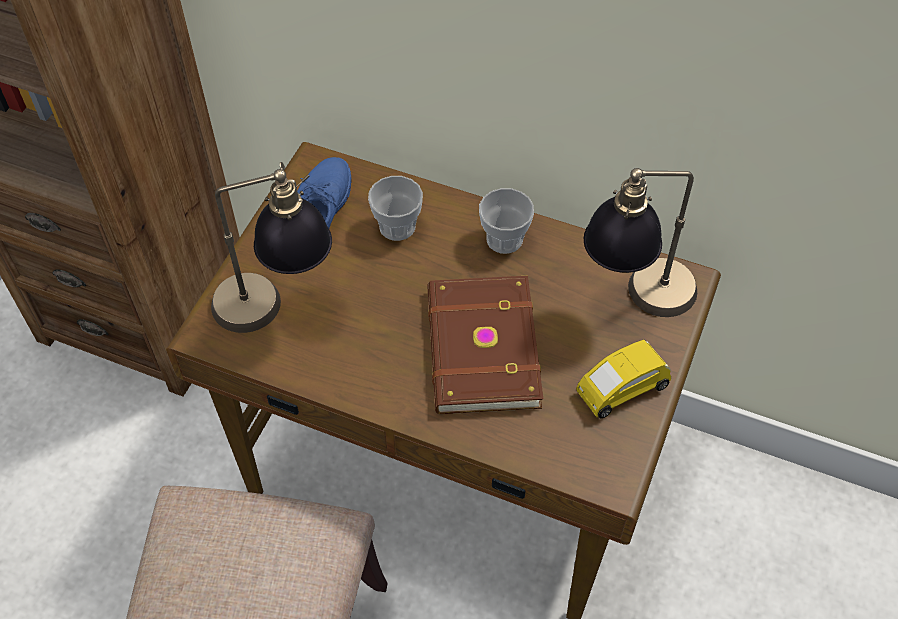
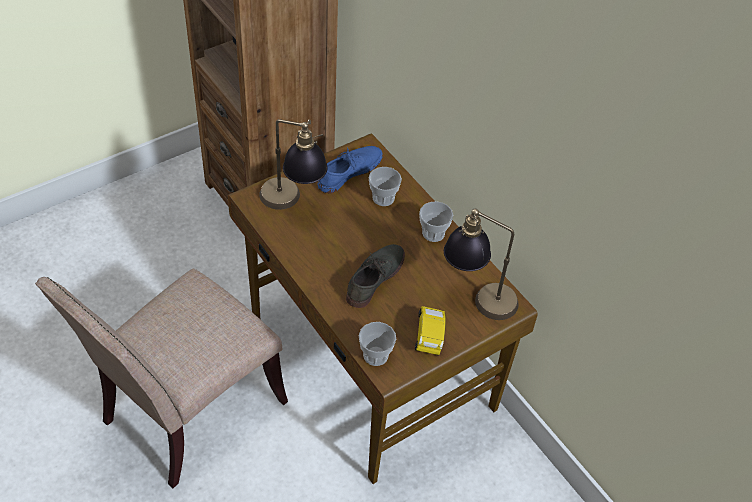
camera: 30 degrees right, 5 degrees down
brown book [427,276,543,414] -> grey shoe [346,244,405,308]
yellow toy car [576,339,671,418] -> yellow toy car turned 90 degrees clockwise [415,306,446,356]
none -> cup [359,322,396,366]

